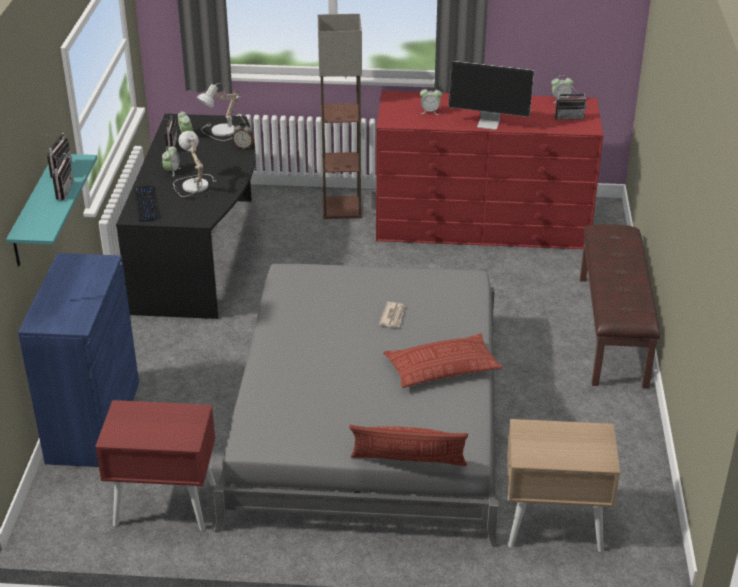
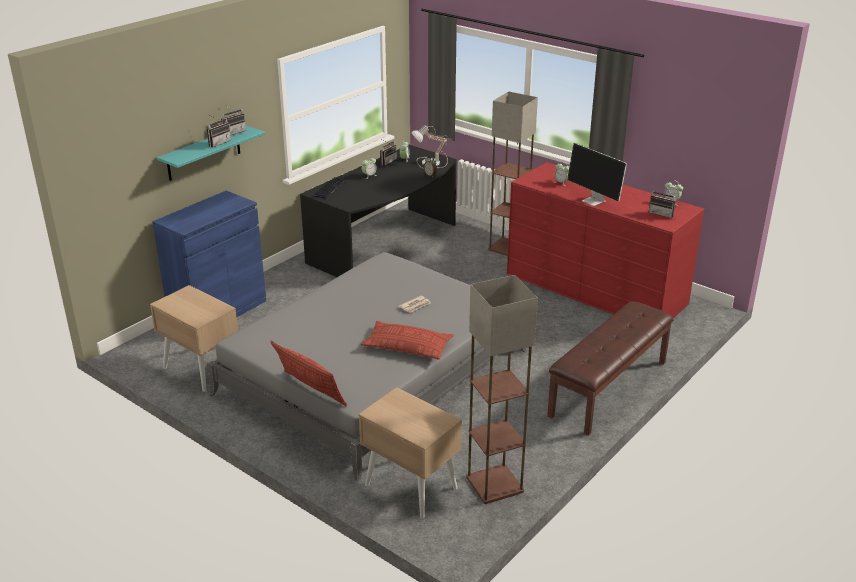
camera: 35 degrees right, 5 degrees down
red nightstand [95,400,216,531] -> beige nightstand [150,285,238,392]
table lamp [173,131,217,197] -> none
none -> floor lamp [466,275,538,504]

